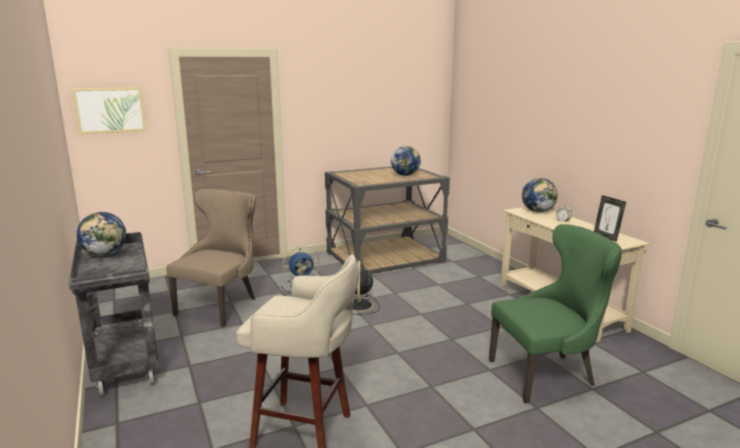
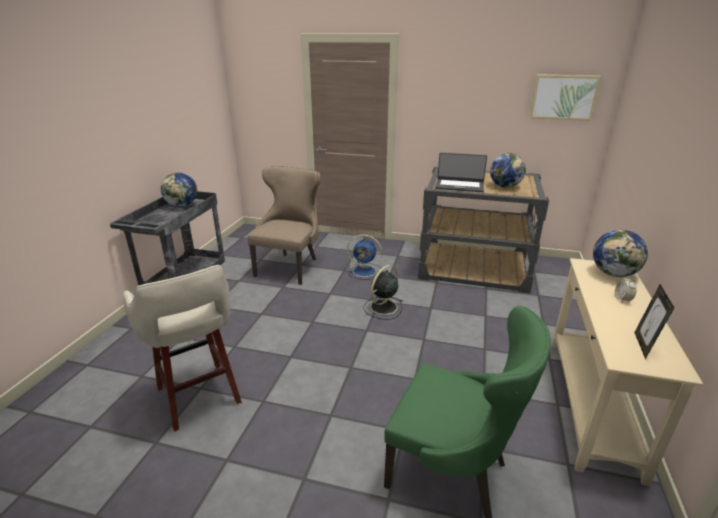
camera: 40 degrees right, 10 degrees up
picture [72,87,146,134] -> picture moved to [529,74,601,121]
beige chair [166,189,256,327] -> beige chair turned 45 degrees counterclockwise [247,166,321,285]
none -> laptop [435,153,487,192]

